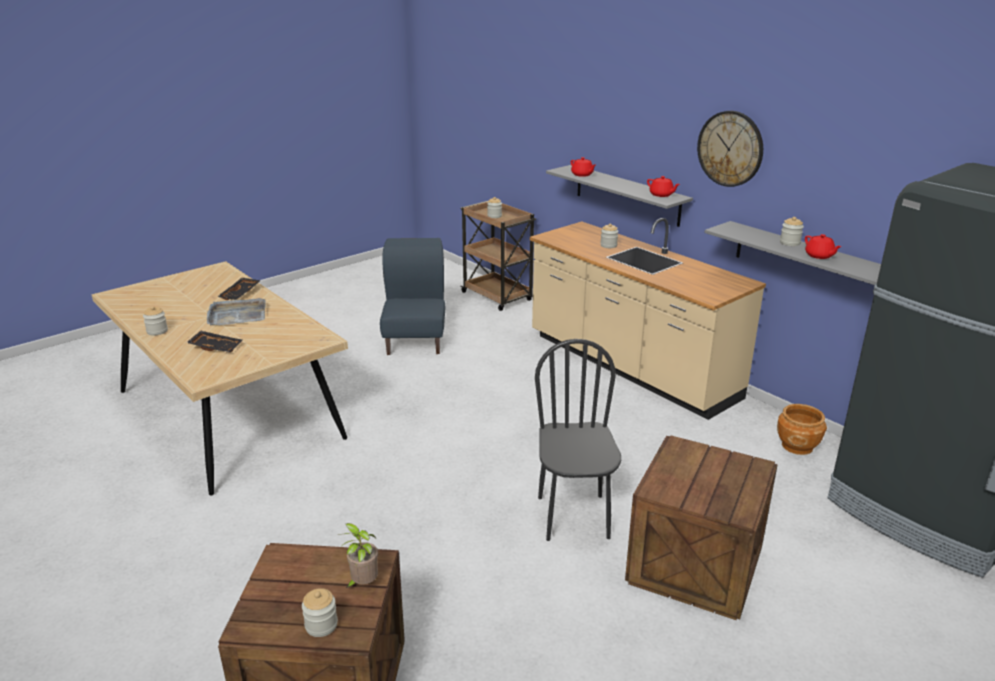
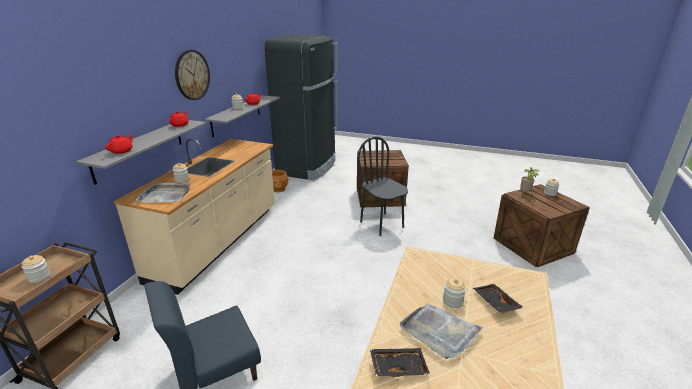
camera: 120 degrees left, 0 degrees up
jar [143,306,168,336] -> jar moved to [443,278,466,308]
black chair [535,339,621,541] -> black chair turned 90 degrees clockwise [357,136,408,236]
none -> grey tray [136,183,191,202]

